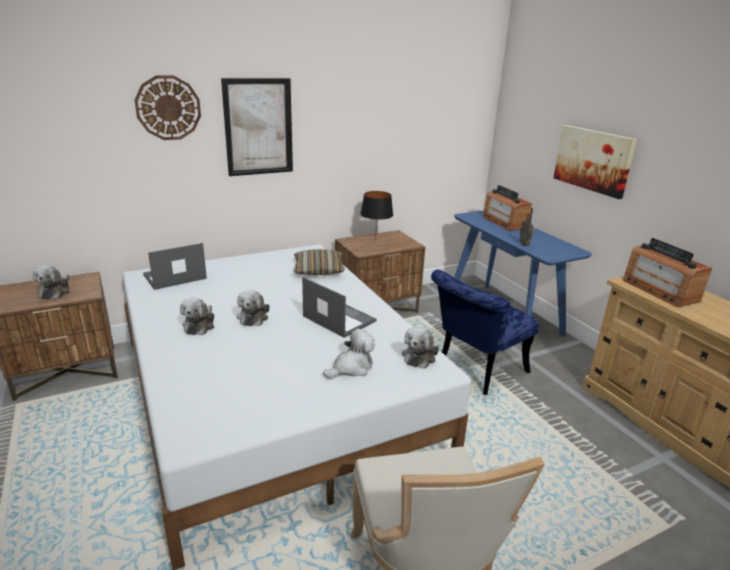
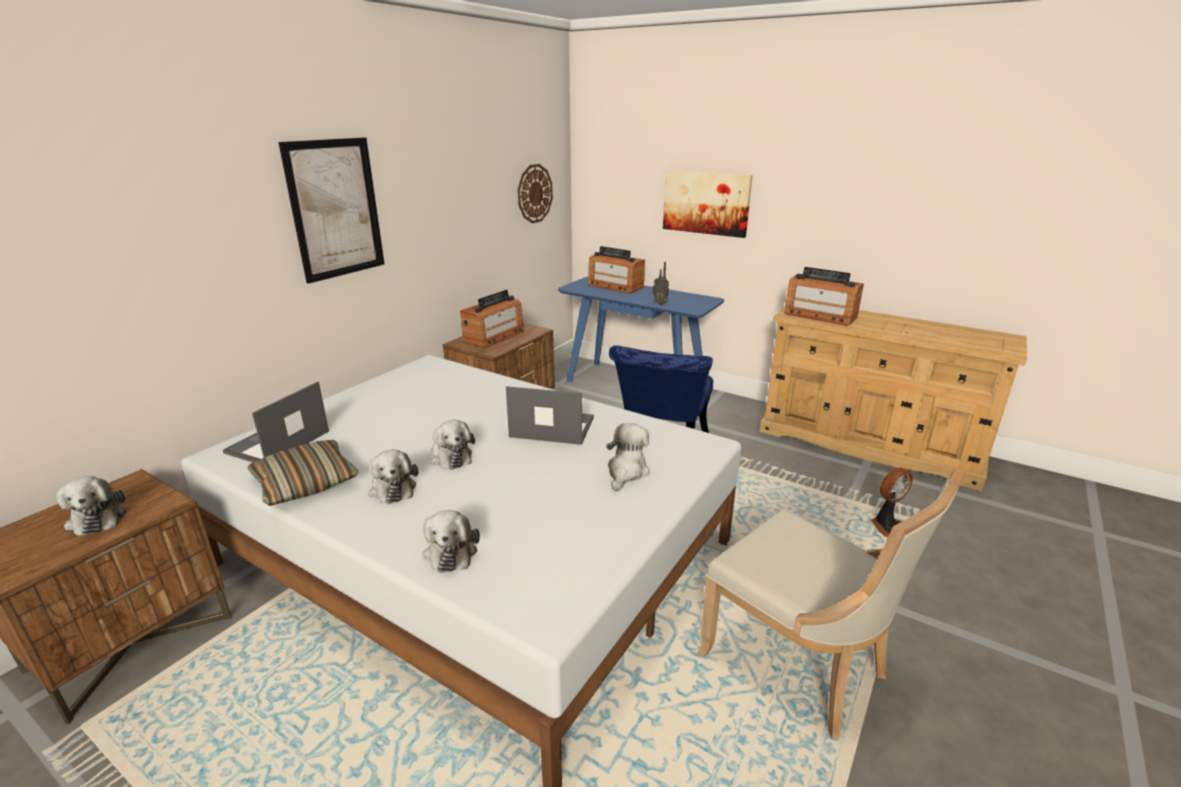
camera: 30 degrees left, 0 degrees up
wall clock [134,75,201,140] -> wall clock moved to [518,164,553,224]
pillow [293,249,345,275] -> pillow moved to [247,440,359,506]
black table lamp [360,191,393,243] -> radio [460,290,524,348]
plush toy [402,327,439,369] -> plush toy moved to [423,510,480,573]
none -> fan [871,468,913,538]

